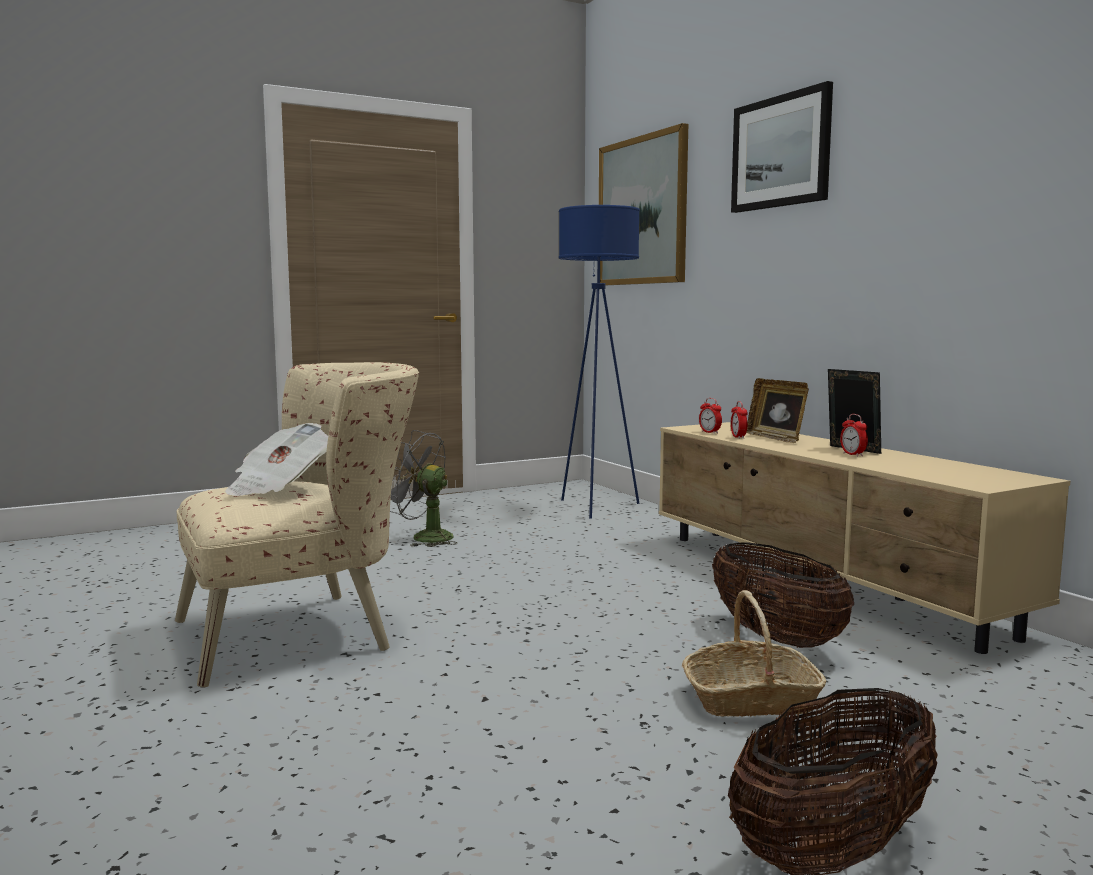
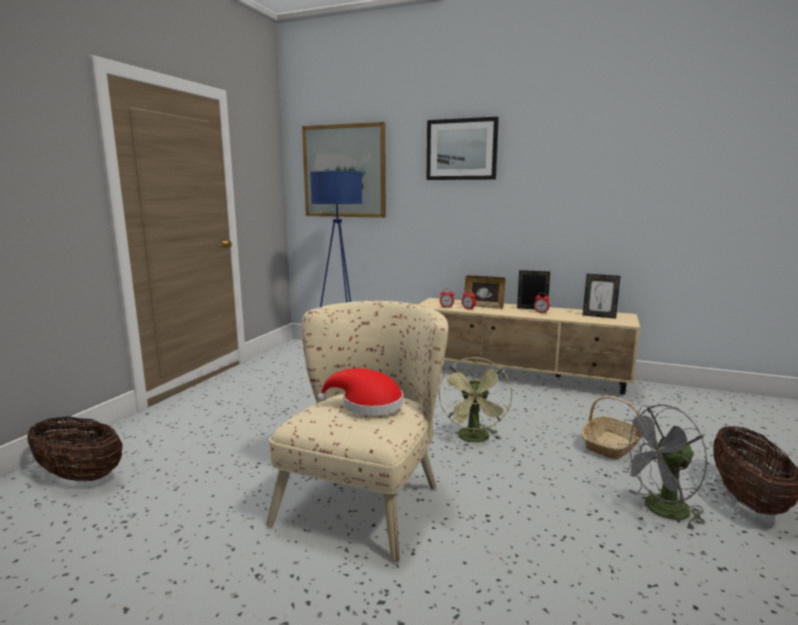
camera: 40 degrees left, 5 degrees up
newspaper [225,423,328,496] -> red hat [318,368,403,415]
grey fan [390,430,457,547] -> grey fan moved to [617,404,707,531]
basket [712,542,854,648] -> basket moved to [27,416,123,481]
none -> green fan [438,357,512,442]
none -> picture frame [583,274,621,319]

